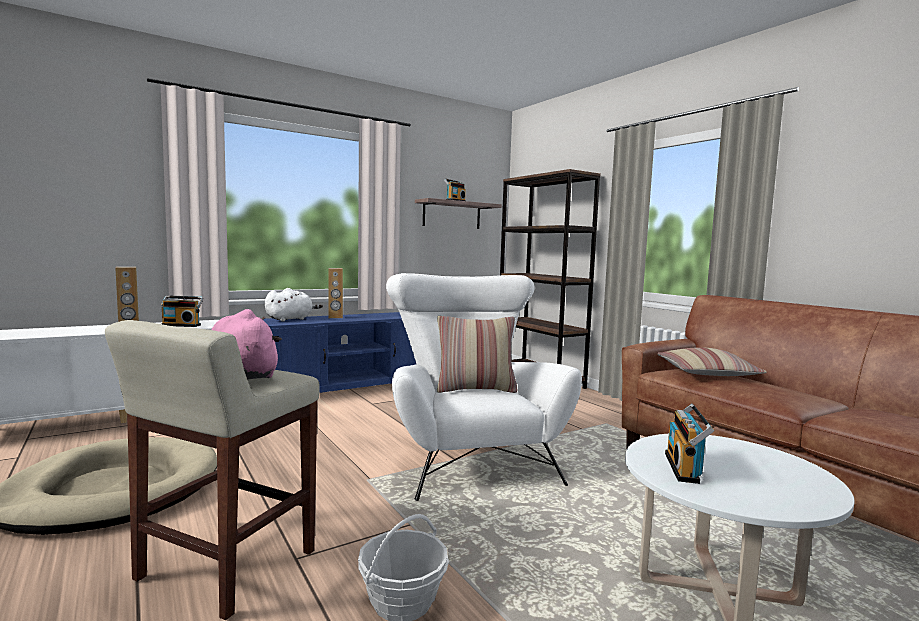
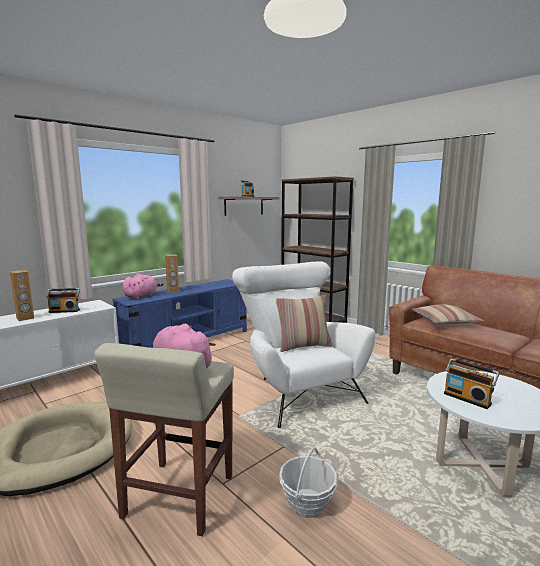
camera: 10 degrees left, 5 degrees up
white plush toy [265,288,323,321] -> pink plush toy [123,273,164,299]
radio [665,404,714,484] -> radio turned 45 degrees counterclockwise [444,358,499,409]

